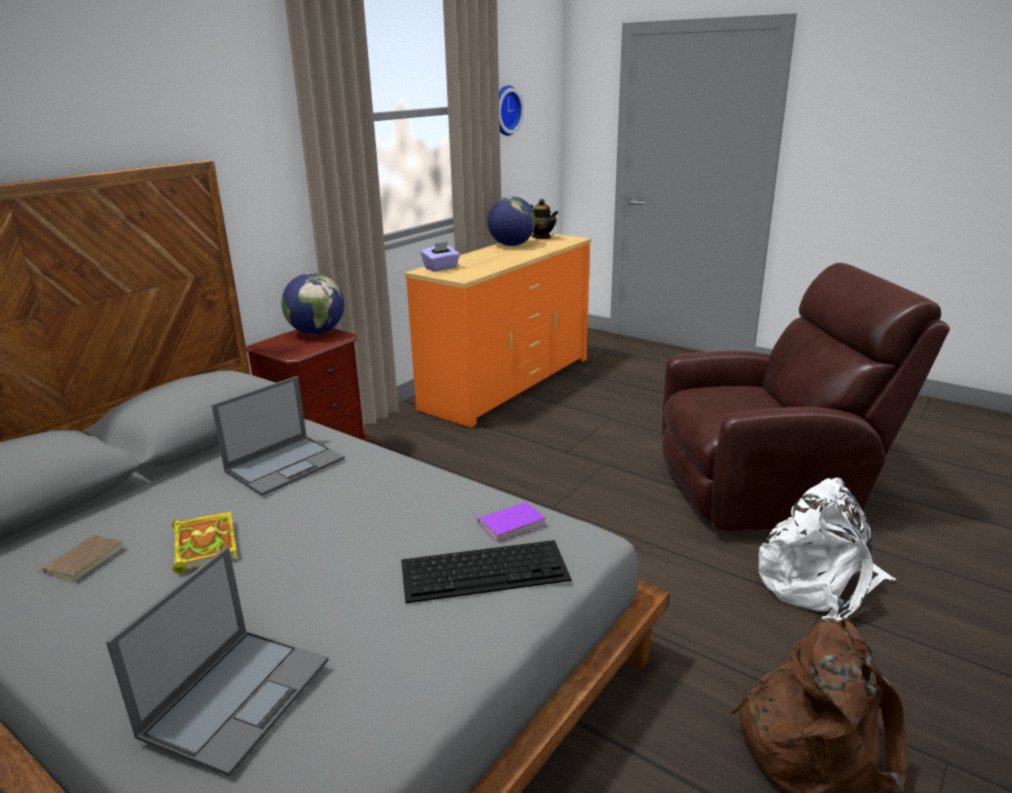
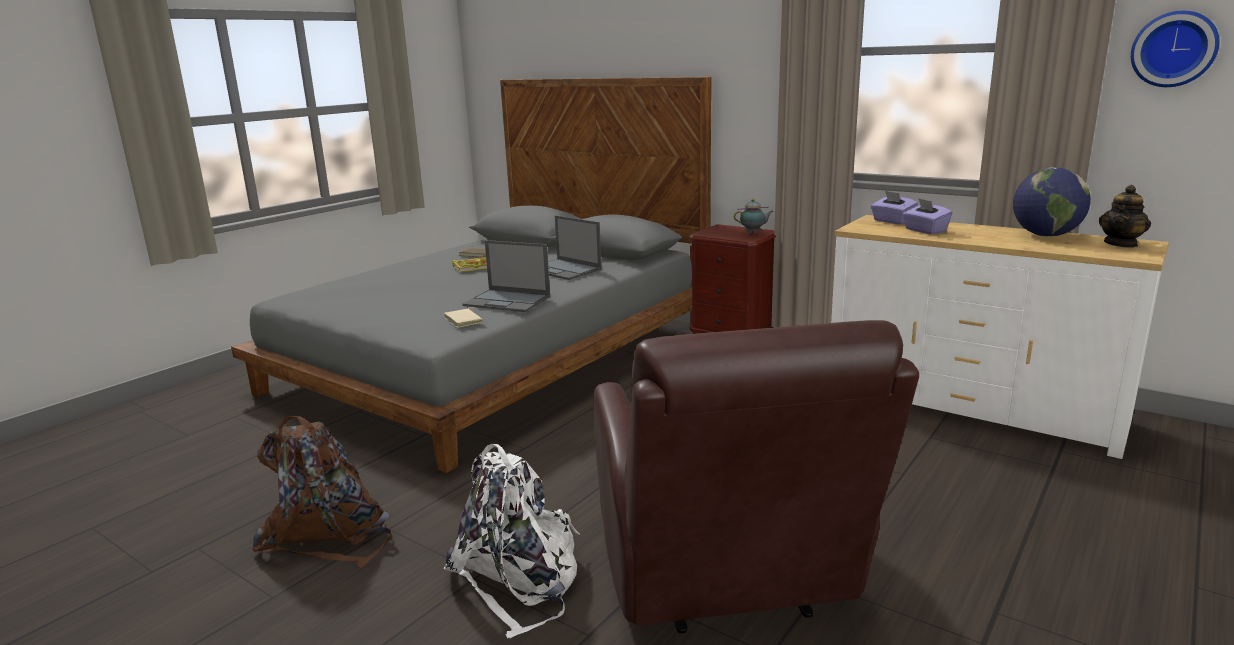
camera: 90 degrees right, 5 degrees down
laptop [106,547,328,777] -> laptop moved to [463,240,550,312]
globe [282,273,344,335] -> teapot [734,199,774,234]
keyboard [401,540,572,604] -> none
orange dresser [404,232,591,428] -> white dresser [831,215,1169,459]
purple book [472,502,546,542] -> beige book [444,307,483,328]
none -> purple tissue box [903,199,952,235]

